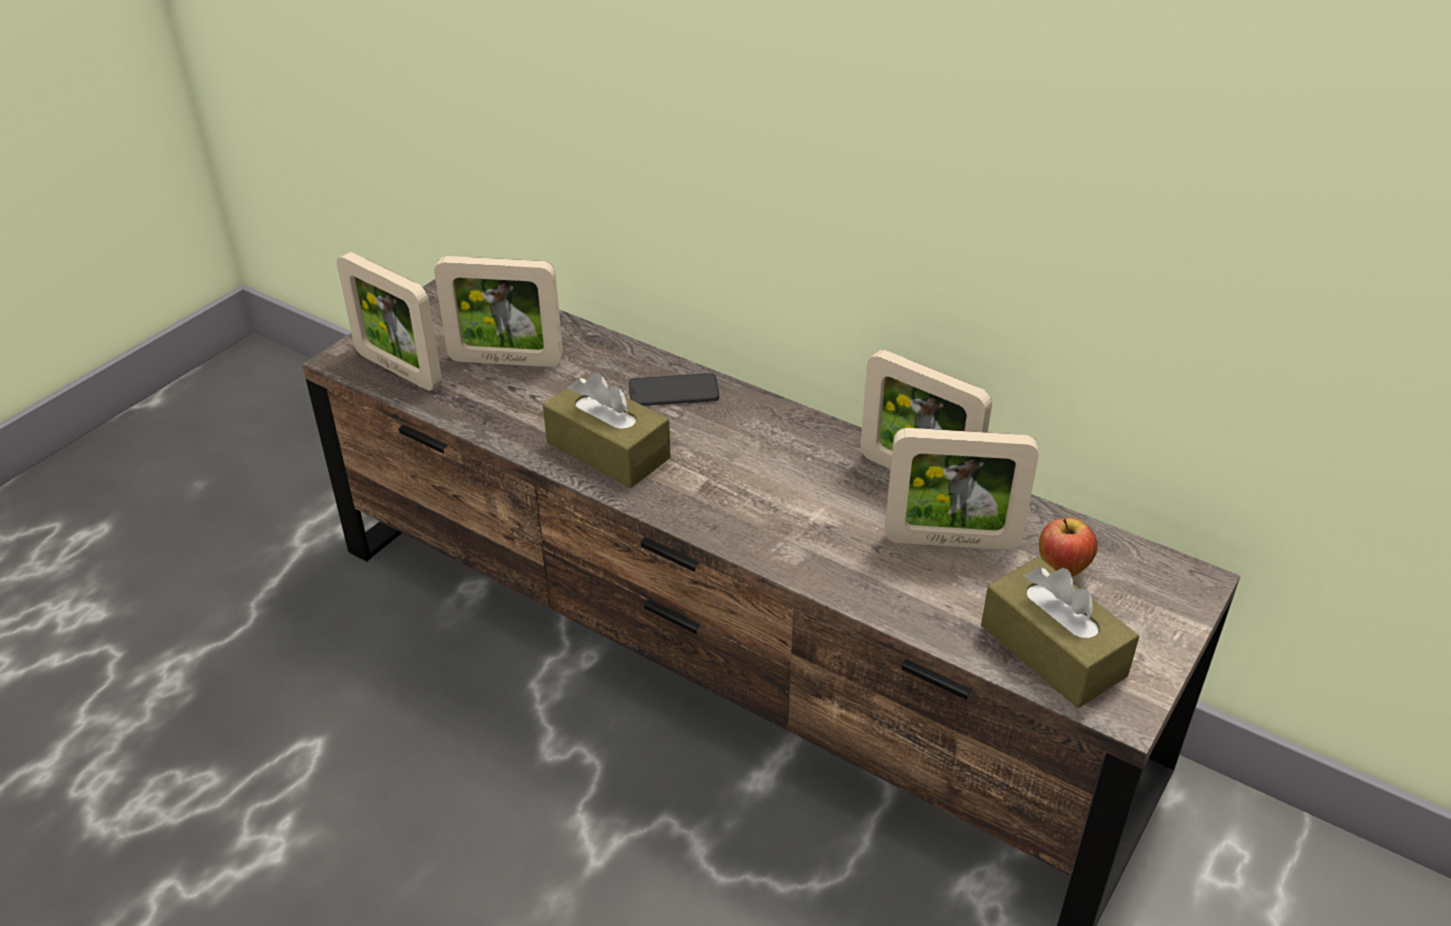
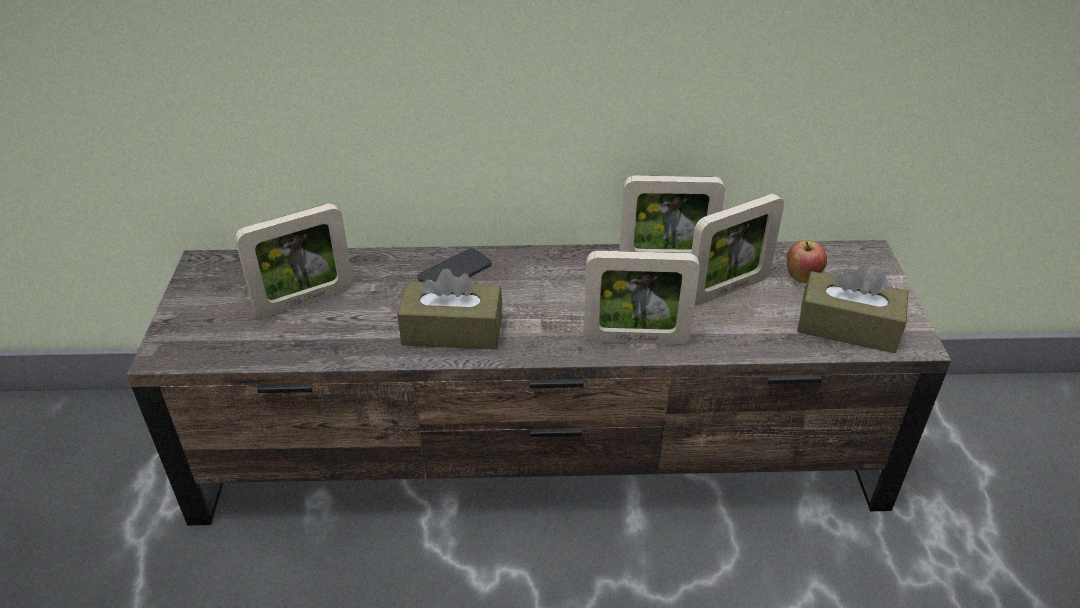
camera: 35 degrees left, 0 degrees up
picture frame [337,252,442,391] -> picture frame moved to [584,251,700,345]

